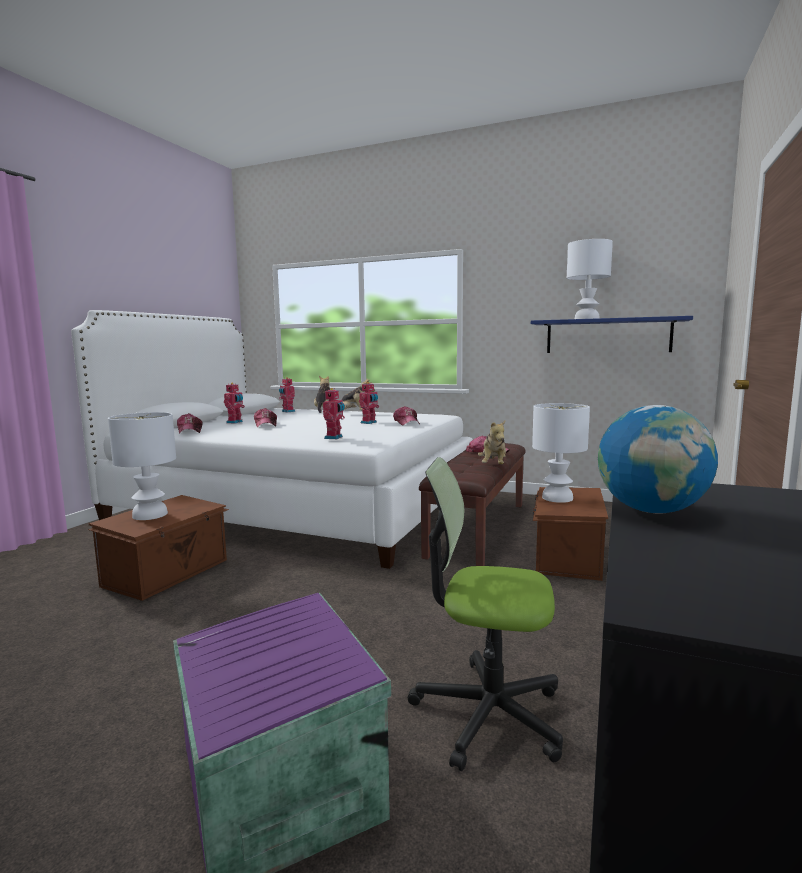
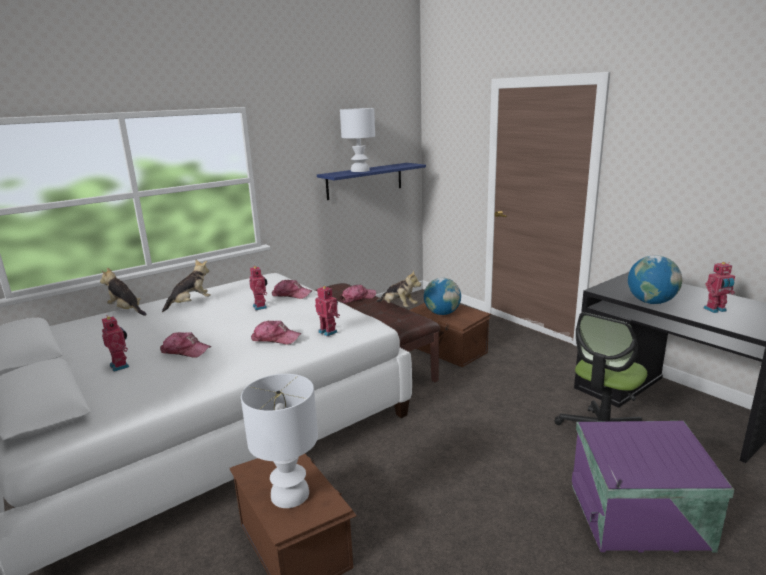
camera: 60 degrees left, 10 degrees up
cap [177,413,203,434] -> cap moved to [251,321,301,344]
toy robot [279,377,295,412] -> toy robot moved to [704,262,735,313]
white table lamp [532,403,590,503] -> globe [424,278,461,315]

